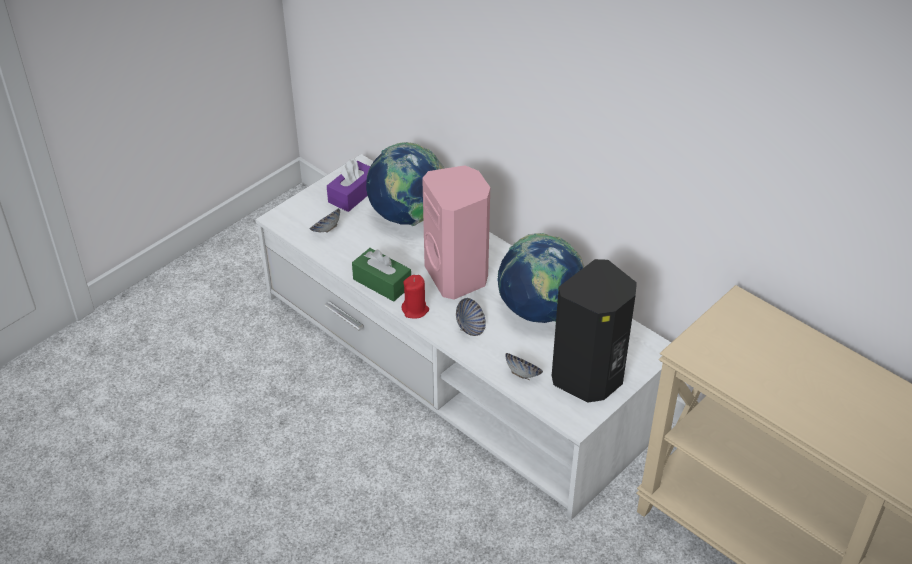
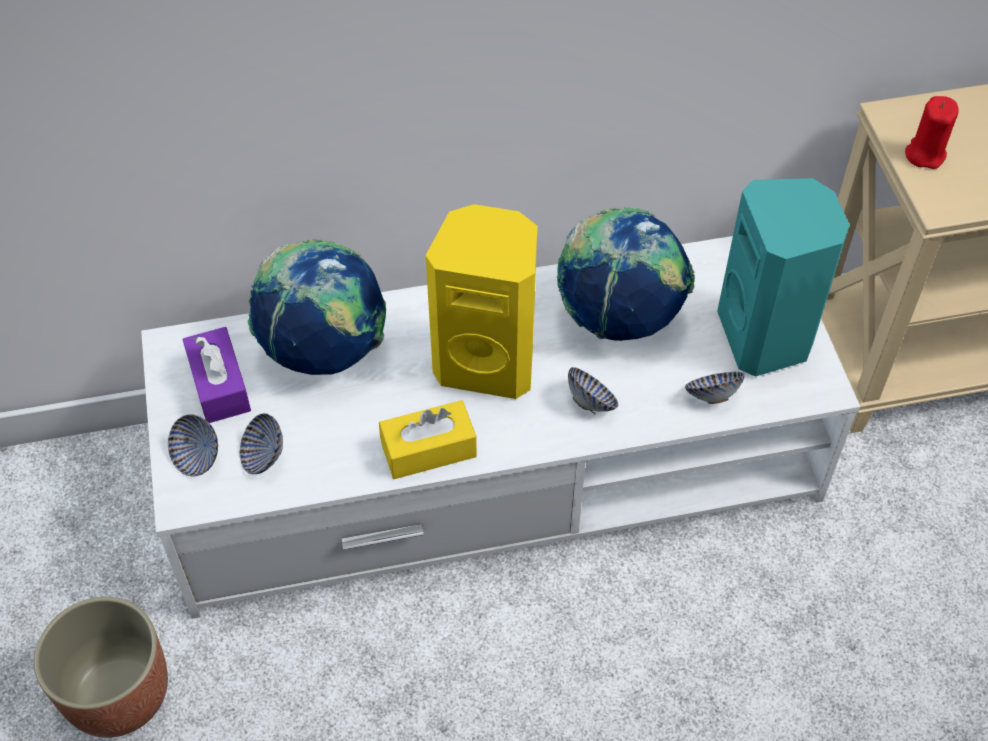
camera: 55 degrees left, 10 degrees up
green tissue box [352,248,411,302] -> yellow tissue box [379,400,477,479]
red candle [401,275,429,318] -> red candle moved to [905,96,959,169]
pink speaker [422,165,490,299] -> yellow speaker [426,204,537,399]
black speaker [552,259,637,403] -> turquoise speaker [717,178,850,377]
none -> planter [34,597,168,738]
none -> bowl [168,414,218,477]

